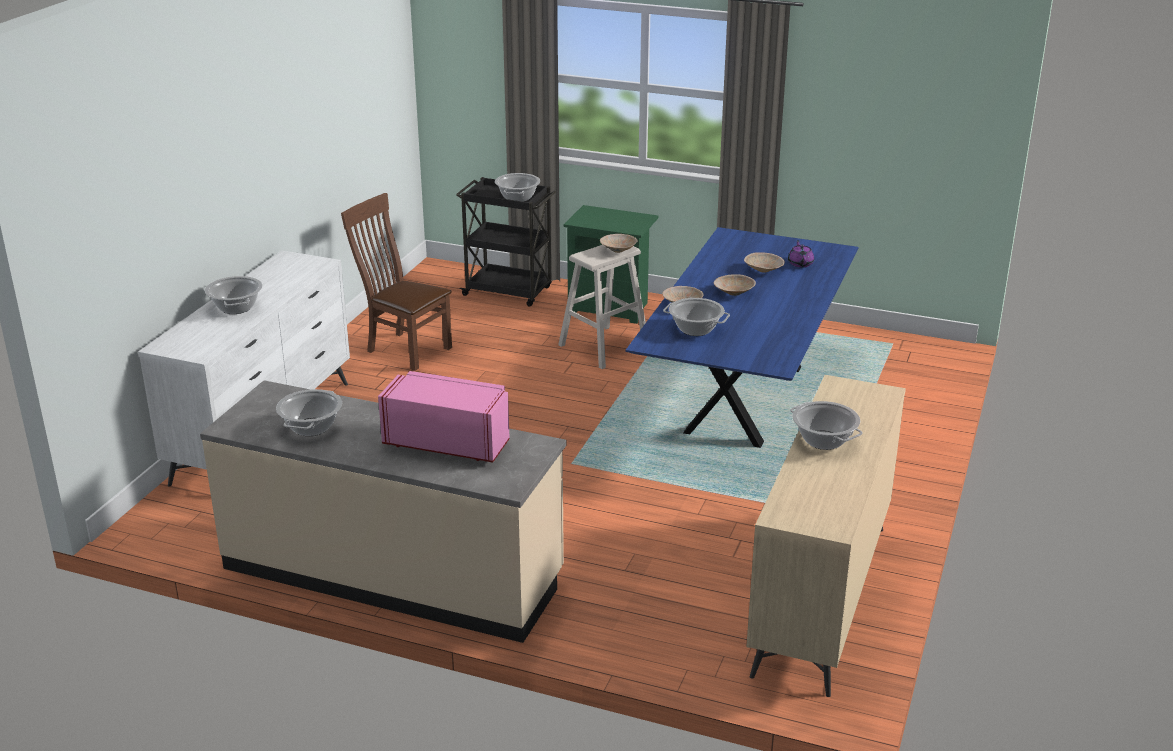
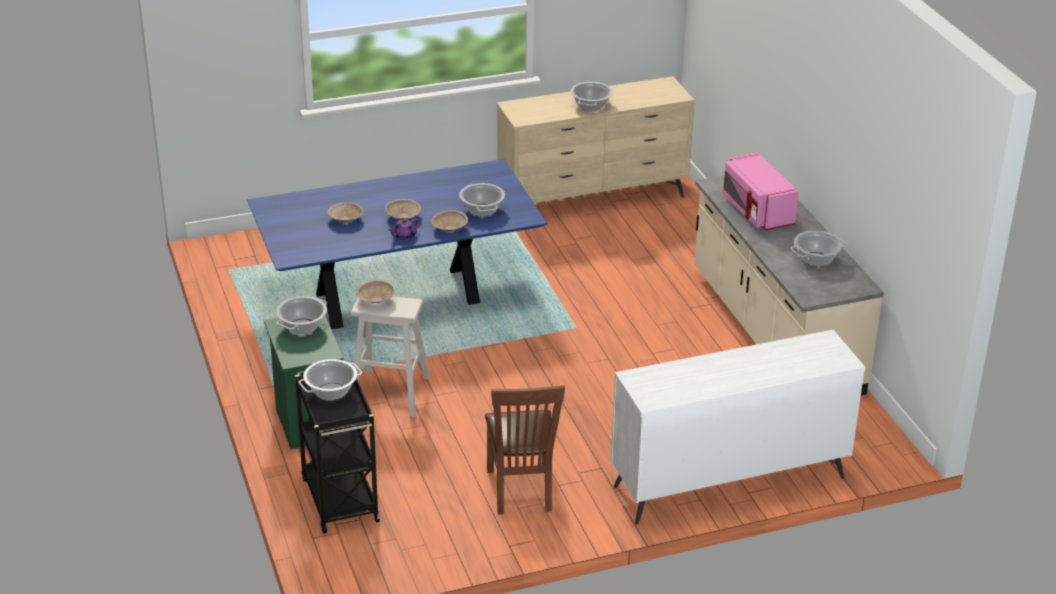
camera: 130 degrees left, 5 degrees up
cooking pot [205,276,262,314] -> cooking pot moved to [276,296,327,334]
purple teapot [788,240,814,267] -> purple teapot moved to [388,218,419,240]

